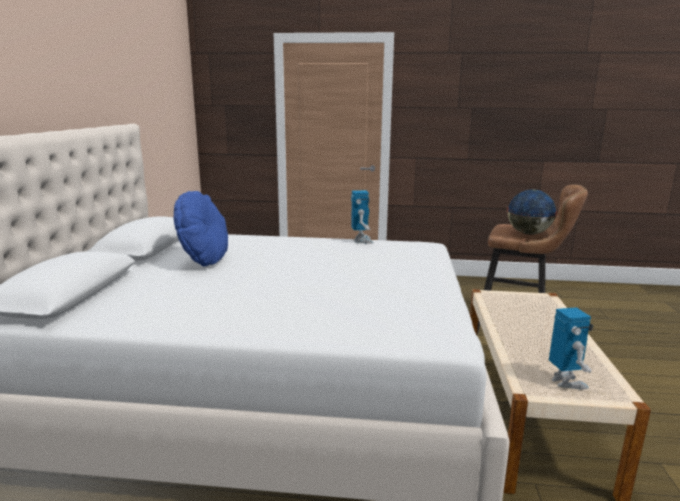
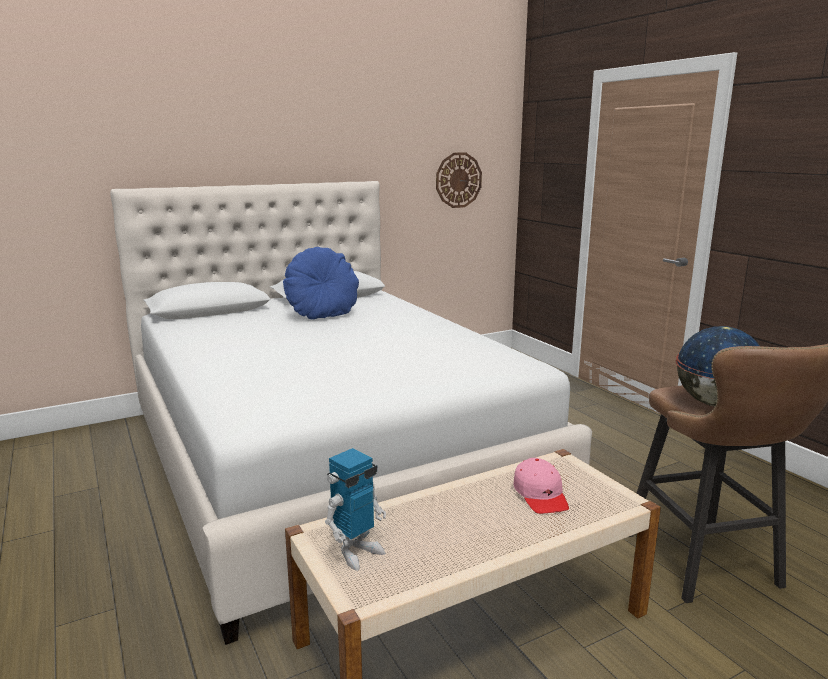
camera: 55 degrees right, 0 degrees up
toy robot [351,190,374,244] -> none
none -> wall clock [436,153,482,208]
none -> pink cap [513,458,569,514]

